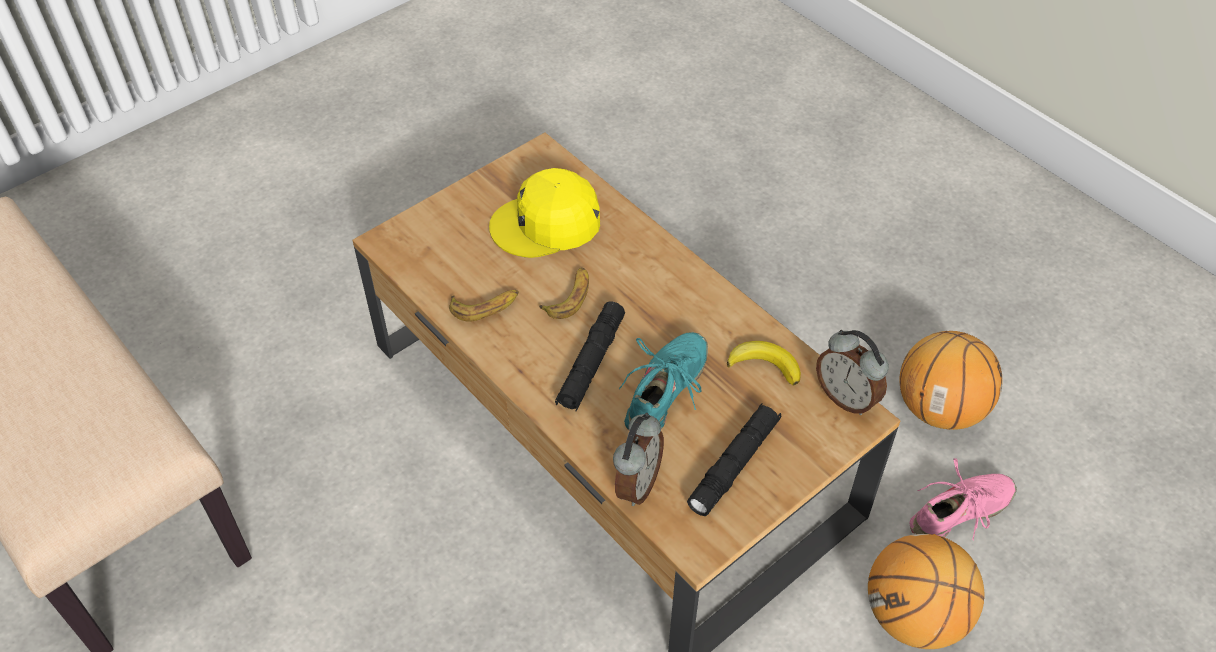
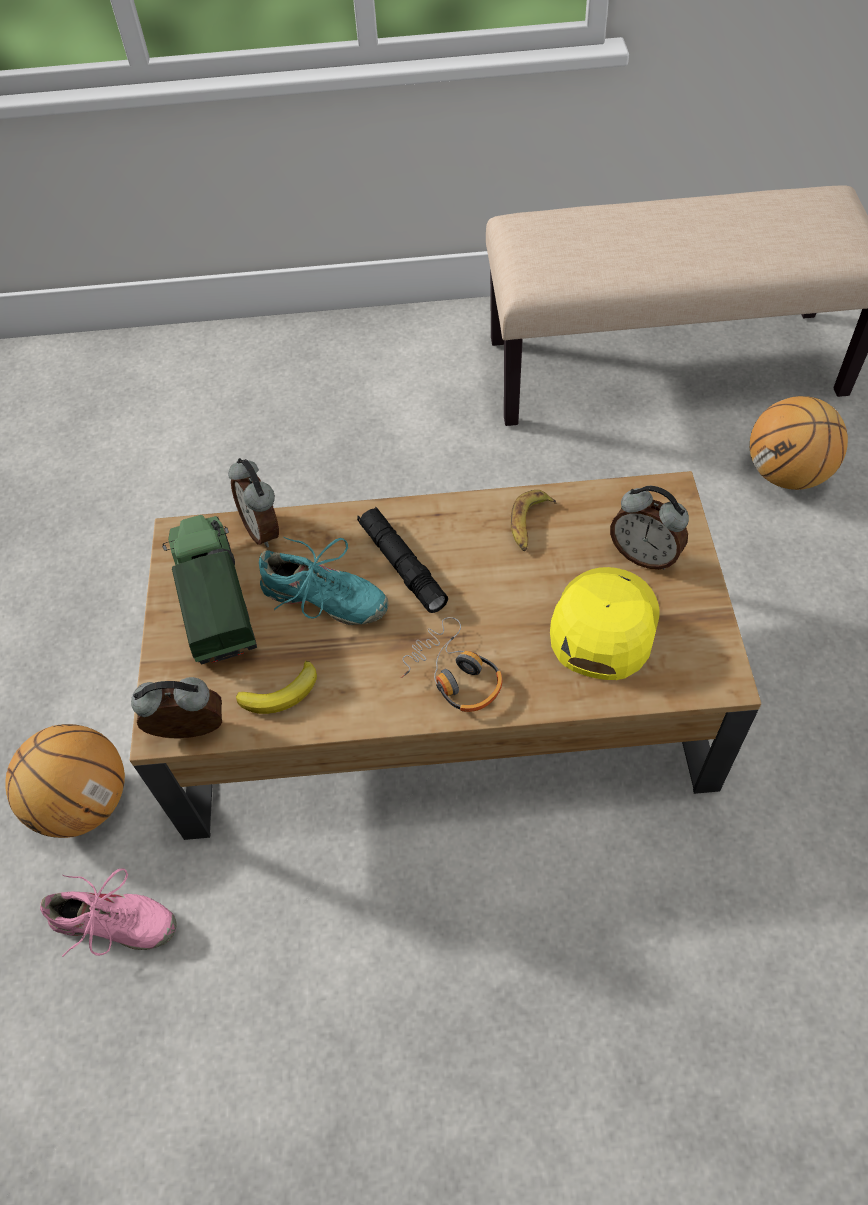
camera: 130 degrees right, 5 degrees up
banana [539,268,589,319] -> none
turquoise shoe [619,332,708,431] -> turquoise shoe turned 45 degrees counterclockwise [259,537,389,625]
black flashlight [687,403,782,516] -> toy truck [162,515,257,665]
basketball [899,331,1003,430] -> basketball moved to [750,396,848,490]
pink shoe [909,458,1017,540] -> pink shoe turned 90 degrees counterclockwise [40,868,177,957]
none -> headphones [401,617,502,712]
none -> alarm clock [610,486,689,570]

